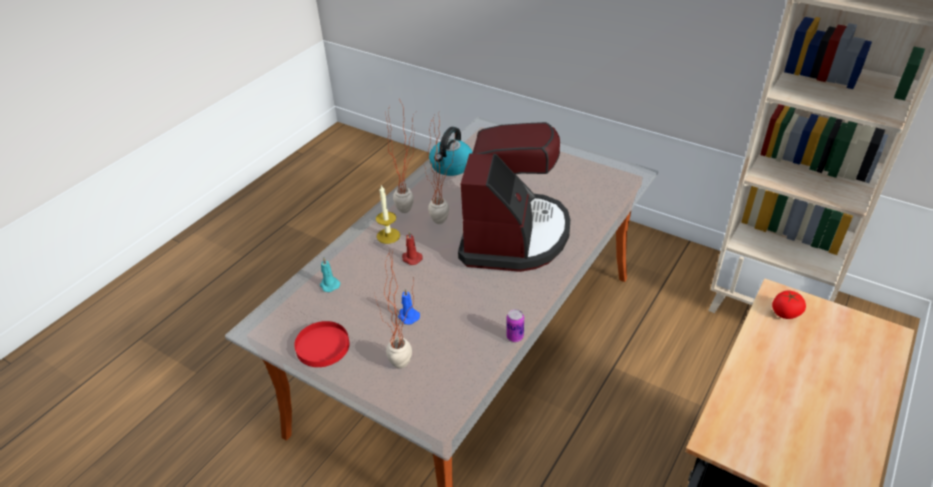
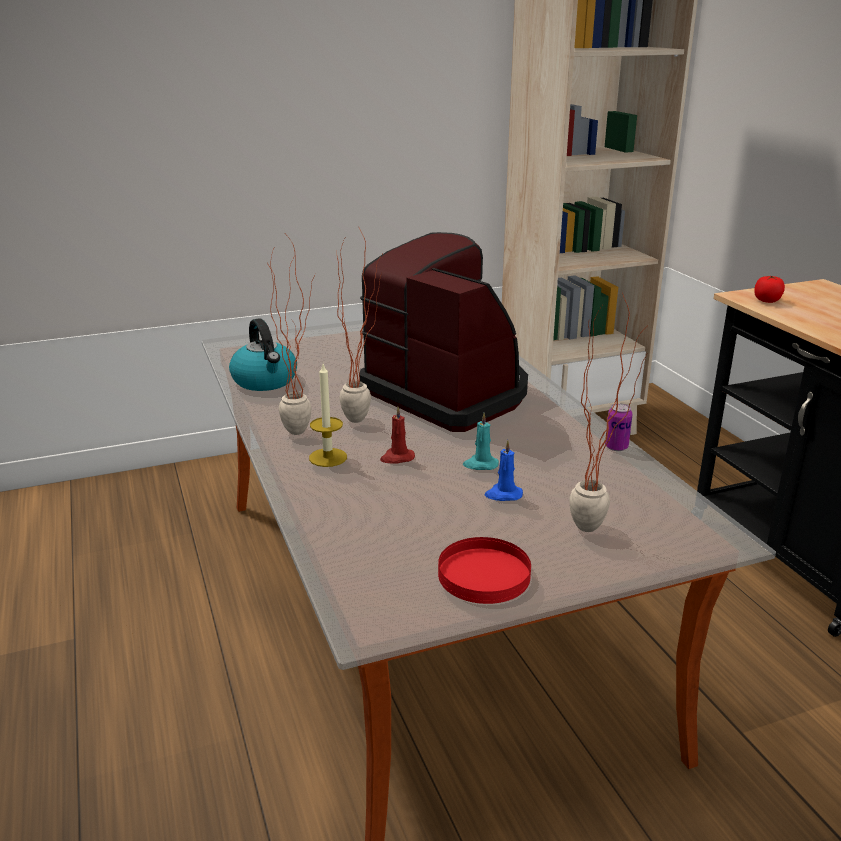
camera: 55 degrees left, 15 degrees down
turquoise candle [320,258,340,292] -> turquoise candle moved to [463,413,499,470]

